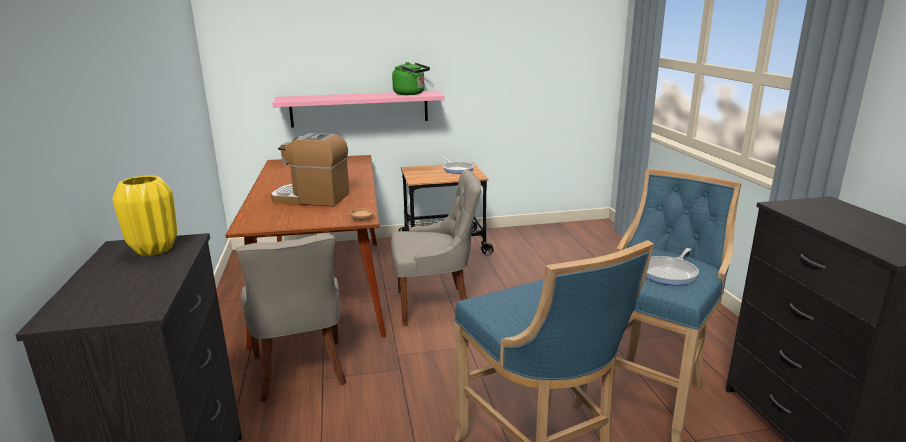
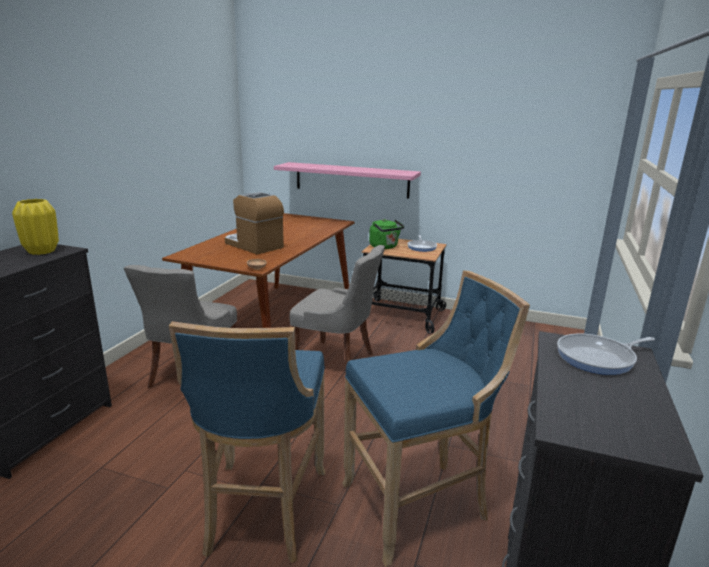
camera: 30 degrees right, 0 degrees up
green kettle [392,62,430,95] -> green kettle moved to [369,219,404,249]
frying pan [646,248,699,285] -> frying pan moved to [557,334,655,375]

